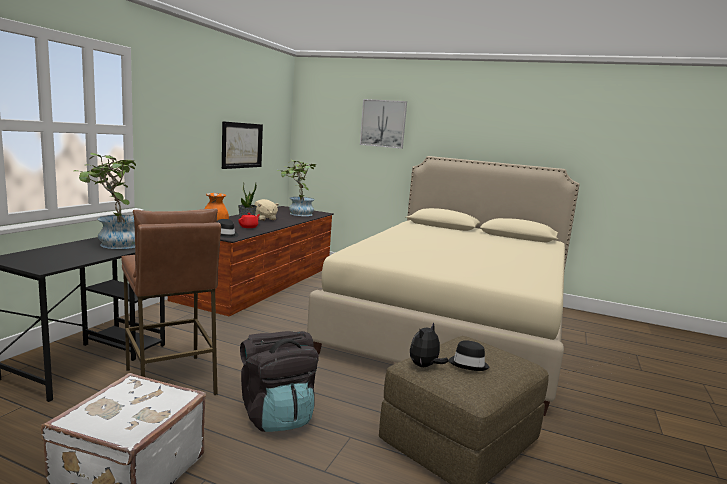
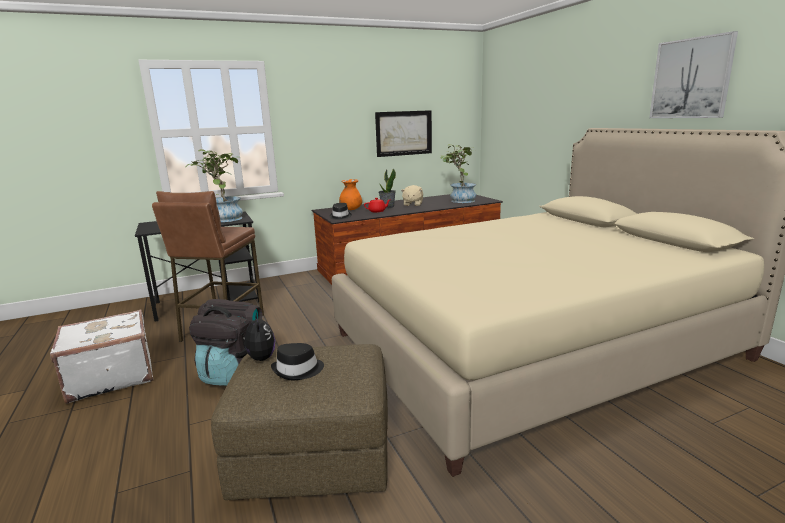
camera: 45 degrees right, 5 degrees up
picture [360,99,407,149] -> picture moved to [649,31,738,118]
plush toy [410,323,448,367] -> plush toy turned 75 degrees clockwise [236,312,275,361]

